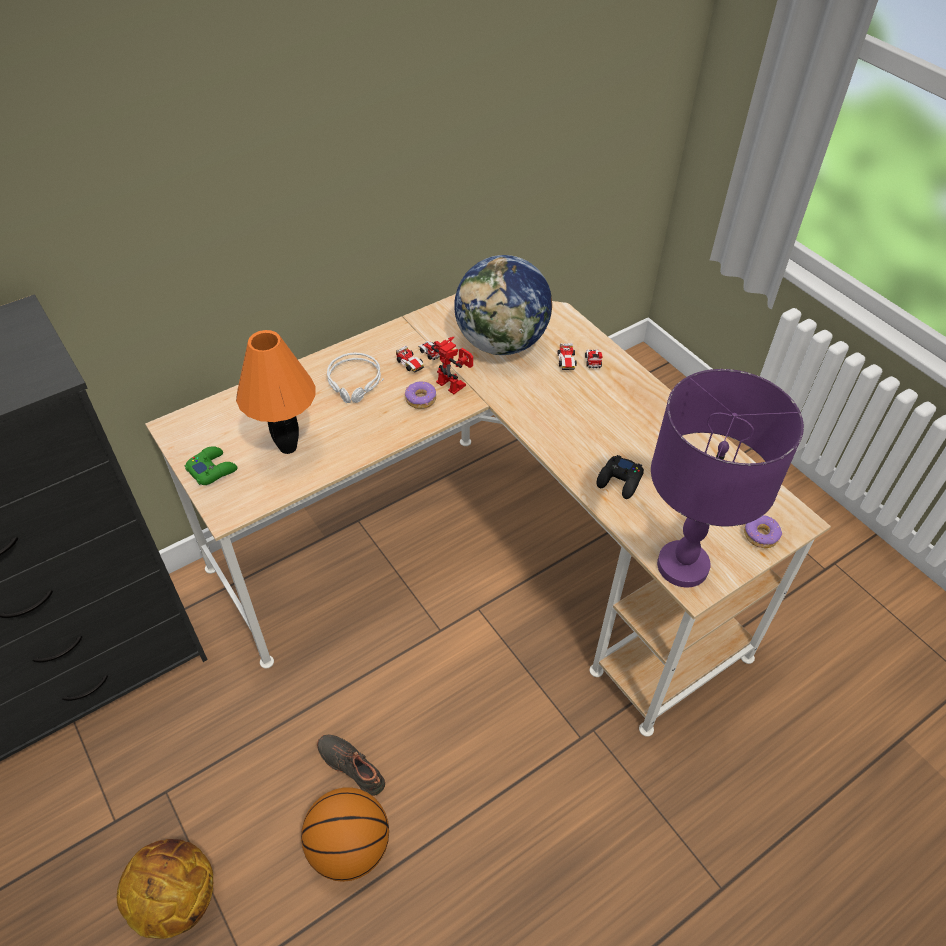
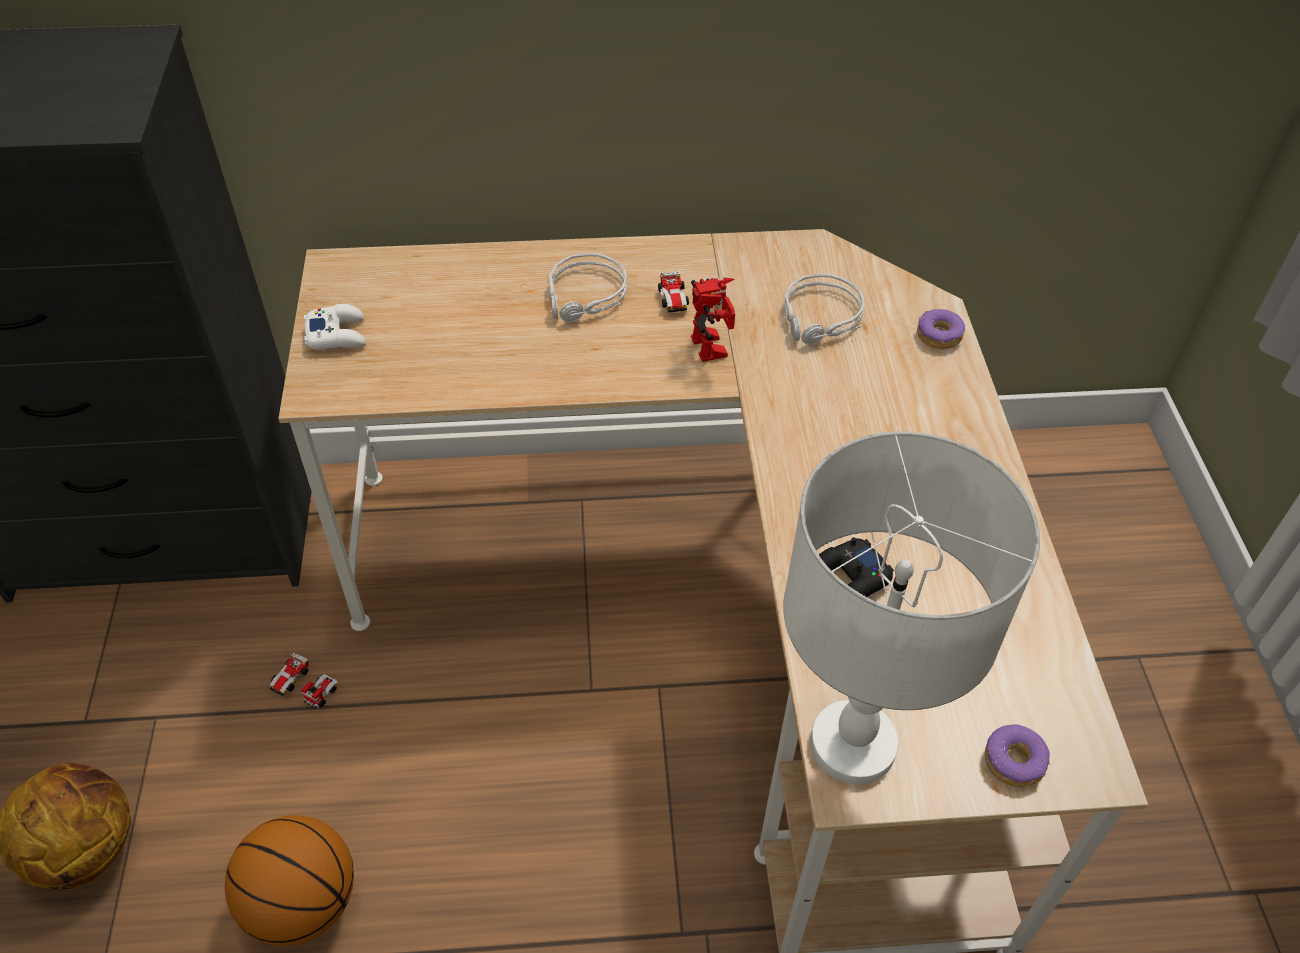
camera: 30 degrees right, 0 degrees up
green game controller [185,446,238,485] -> white game controller [304,304,366,350]
orange table lamp [236,330,316,454] -> none
black shoe [317,735,385,796] -> none
donut [405,382,436,409] -> donut moved to [917,309,965,349]
globe [454,255,552,355] -> grey headphones [783,274,865,345]
toy car [558,343,603,370] -> toy car moved to [270,653,338,709]
purple table lamp [651,369,804,588] -> white table lamp [783,432,1040,785]

